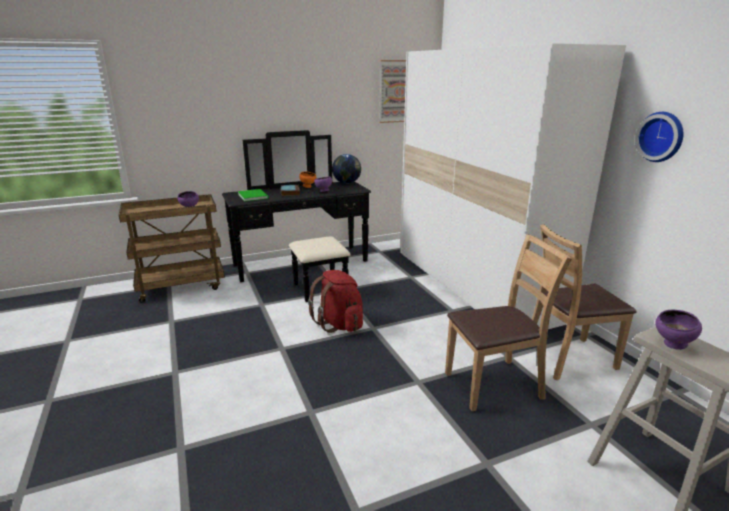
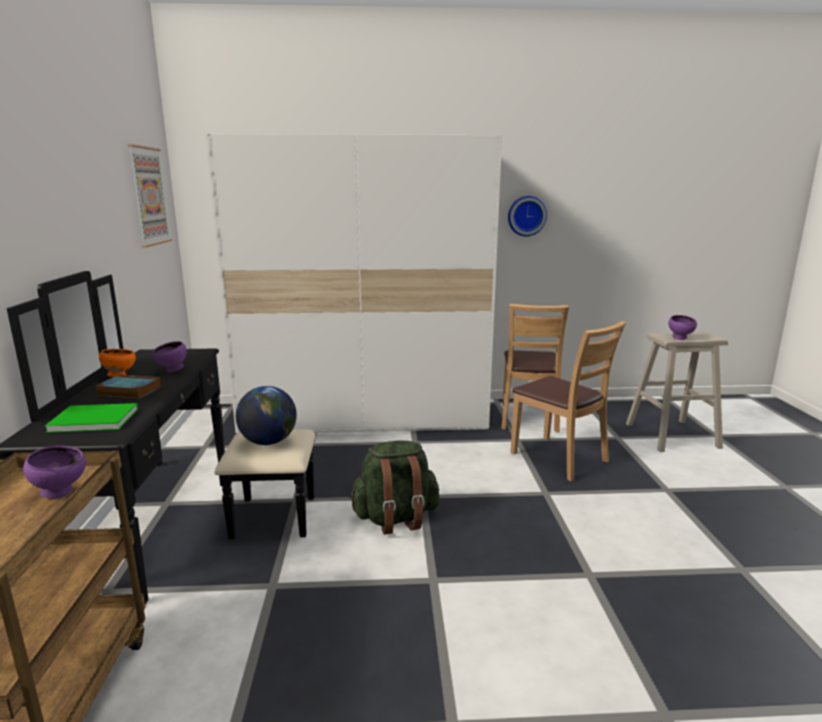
camera: 70 degrees left, 5 degrees down
red backpack [308,270,363,333] -> green backpack [349,440,440,535]
globe [332,154,361,184] -> globe moved to [236,386,297,445]
brown chair [445,234,572,411] -> brown chair turned 135 degrees clockwise [511,321,626,482]

